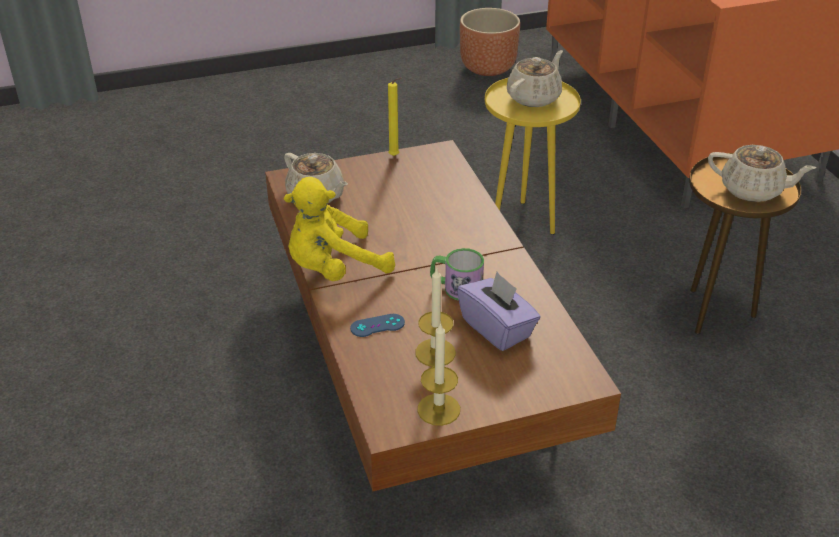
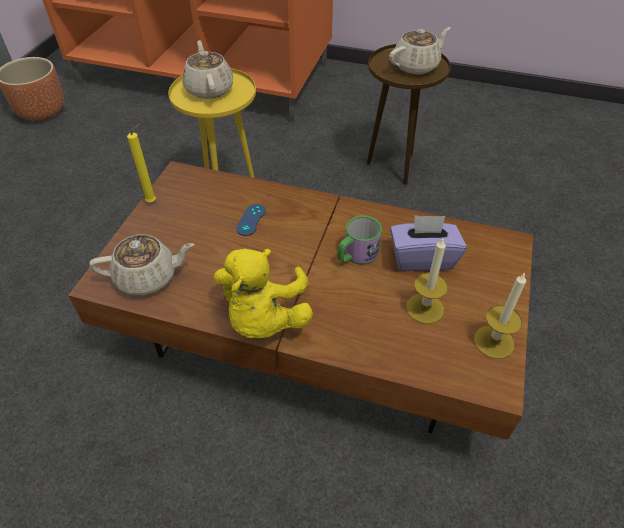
camera: 55 degrees left, 10 degrees up
blue game controller [350,314,405,337] -> blue game controller moved to [236,204,266,236]

